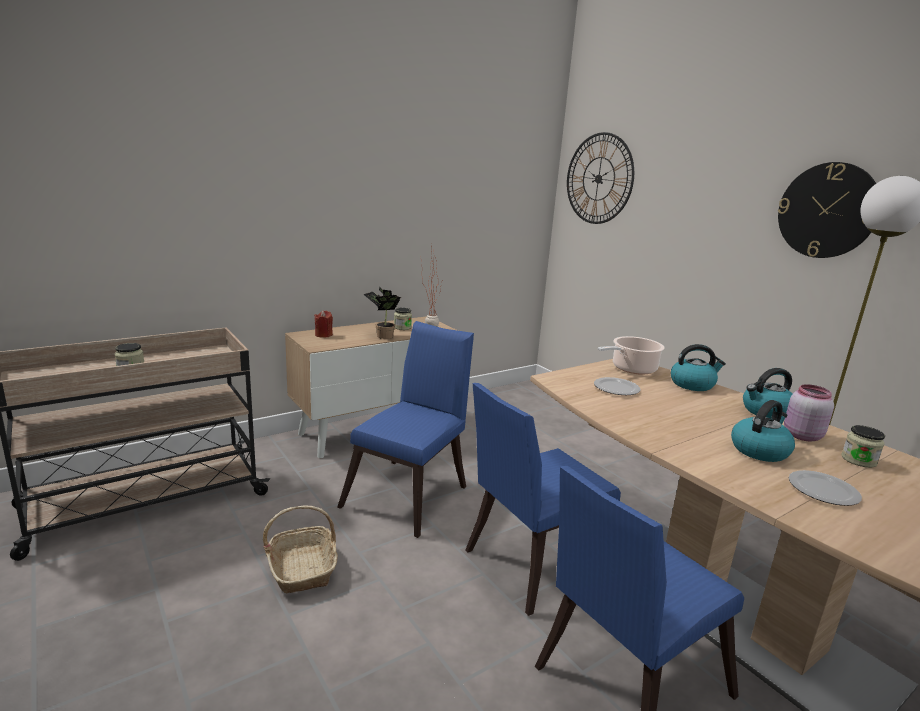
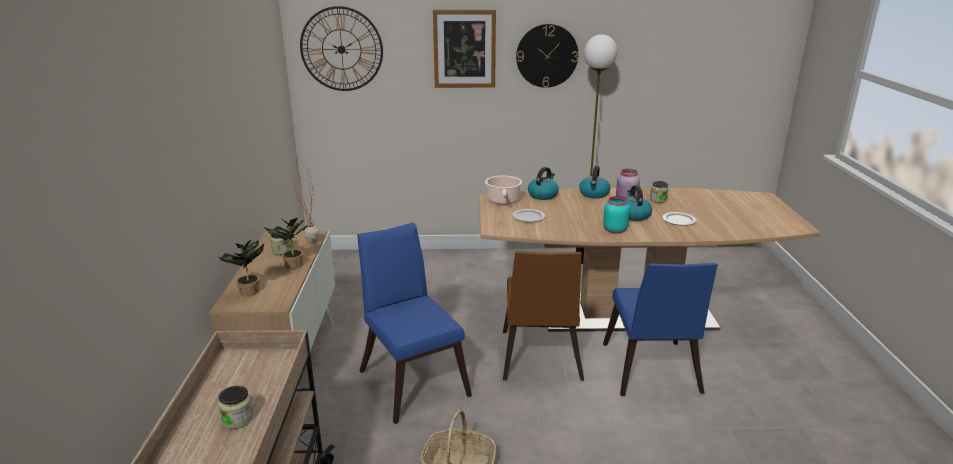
camera: 55 degrees left, 5 degrees up
red candle [314,311,333,338] -> potted plant [216,240,264,296]
blue chair [465,383,621,616] -> brown chair [503,251,584,380]
none -> picture [433,10,496,88]
none -> turquoise jar [603,196,630,233]

